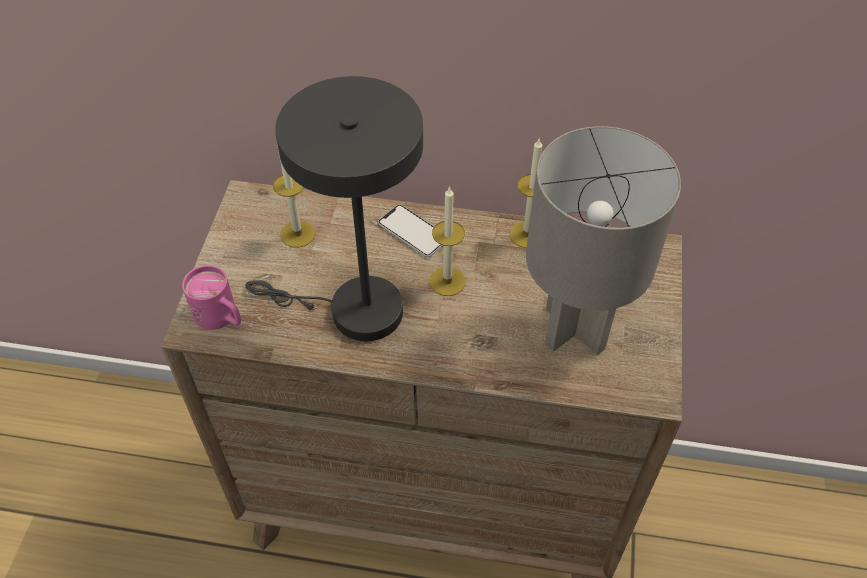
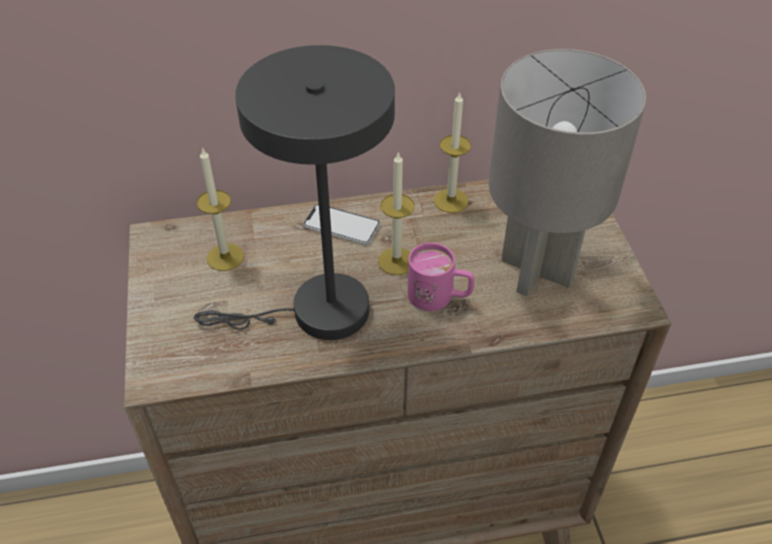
camera: 20 degrees left, 5 degrees down
pink mug [182,265,241,330] -> pink mug moved to [408,243,474,311]

